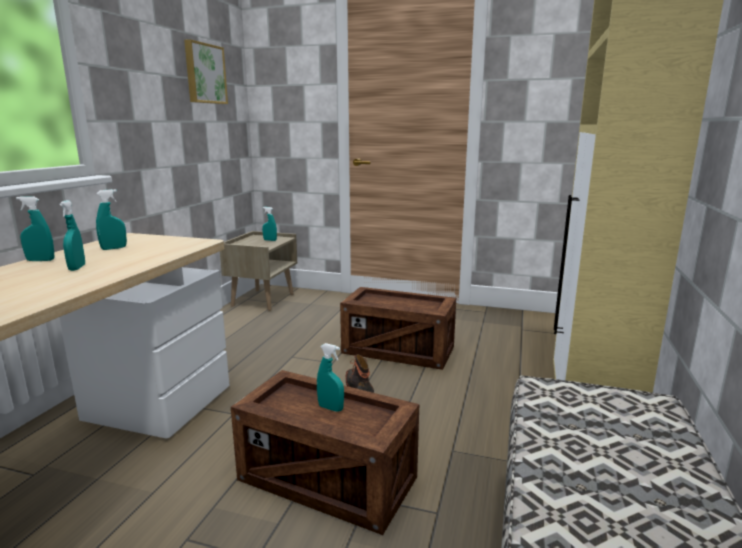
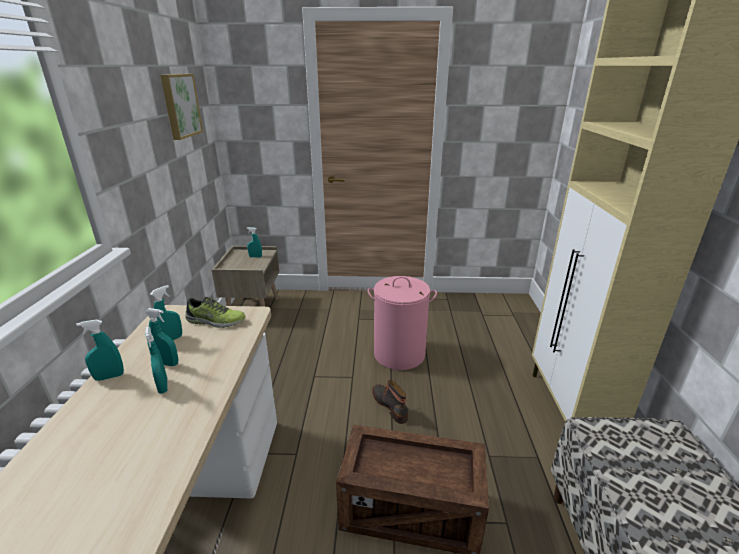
camera: 15 degrees left, 10 degrees up
turquoise spray bottle [317,343,344,412] -> turquoise spray bottle moved to [145,308,178,366]
crate [340,287,456,370] -> pink laundry basket [367,276,437,370]
none -> shoe [185,297,245,328]

